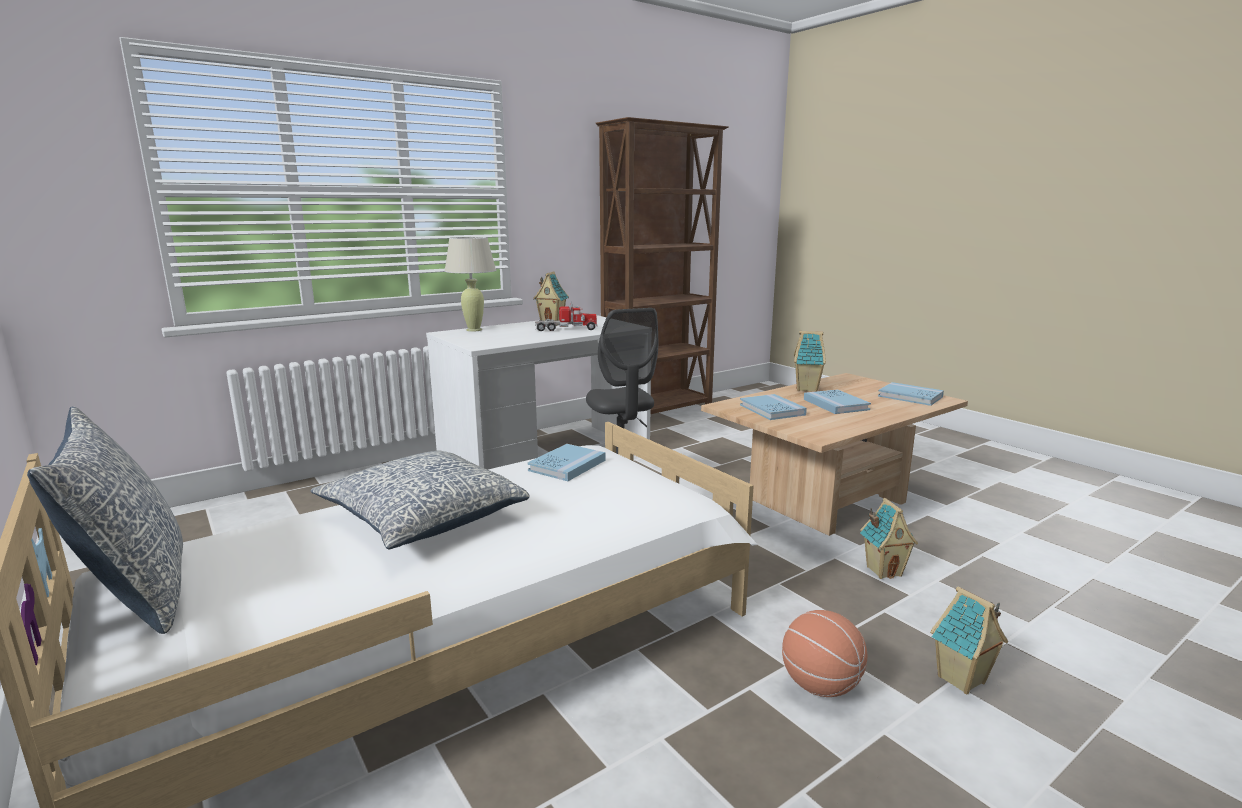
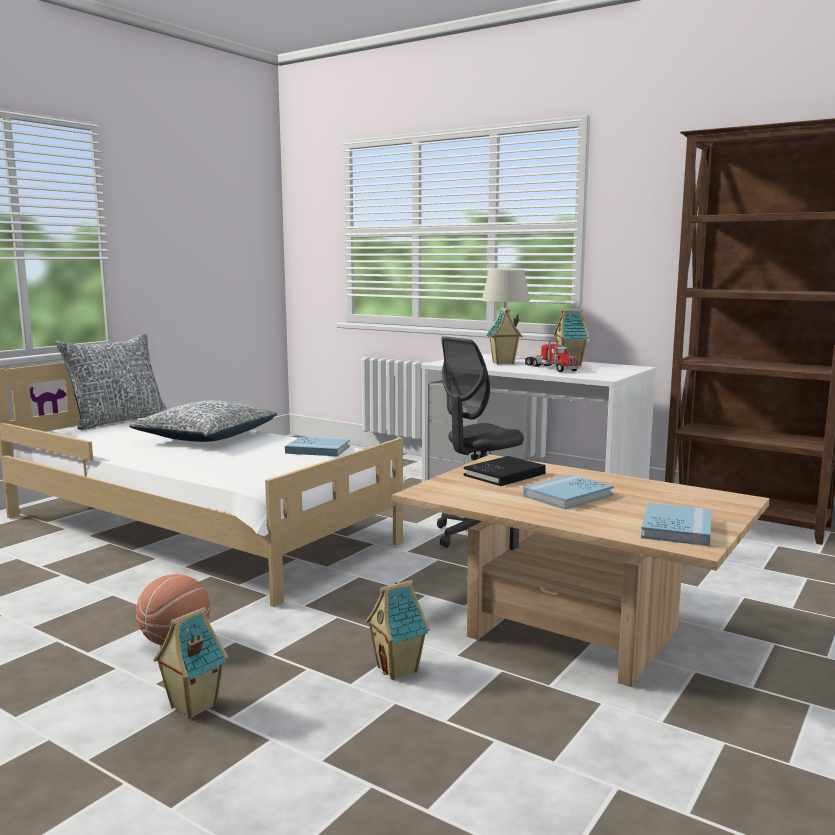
camera: 70 degrees right, 5 degrees down
blue book [740,394,807,420] -> black book [464,456,546,486]
toy house [794,331,826,392] -> toy house moved to [487,307,522,364]

